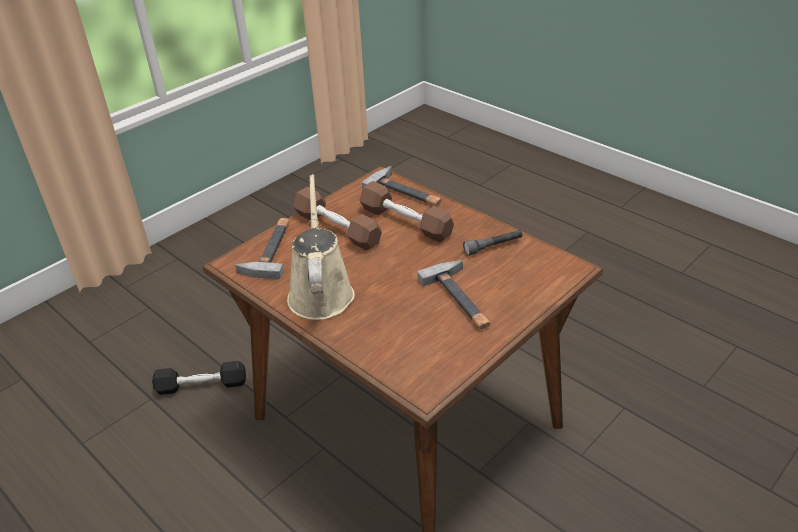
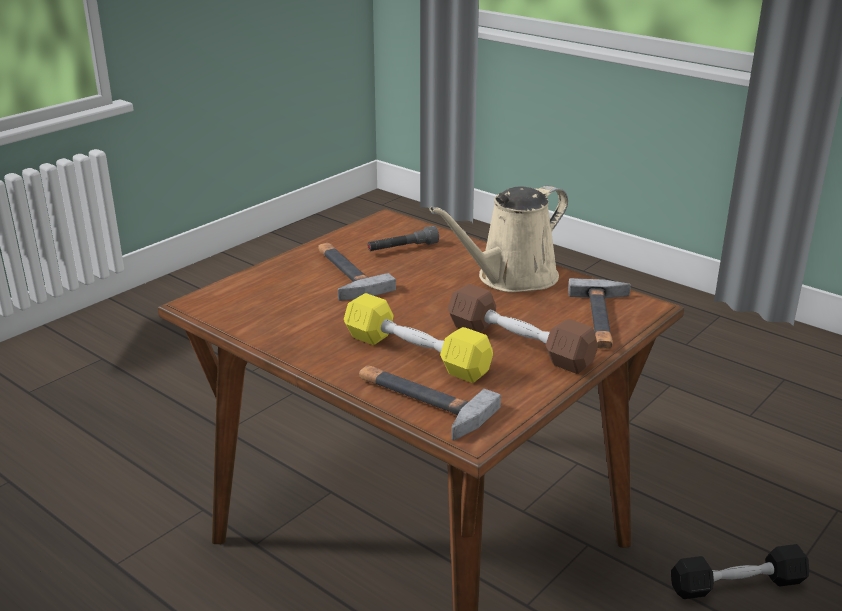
camera: 175 degrees right, 10 degrees down
beige watering can [287,174,355,320] -> beige watering can turned 60 degrees clockwise [429,186,568,293]
brown dumbbell [360,181,454,242] -> yellow dumbbell [344,293,493,383]
grey flashlight [463,230,523,256] -> grey flashlight moved to [367,226,439,251]

